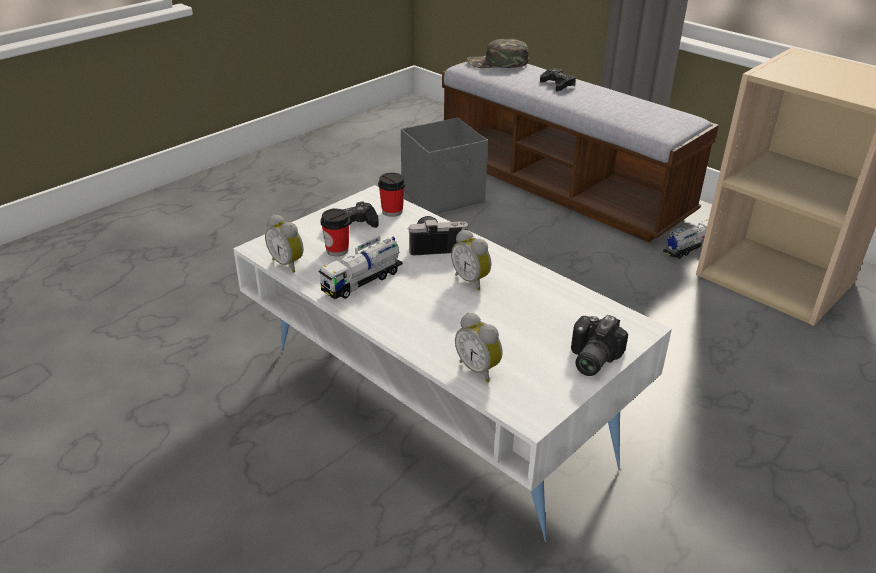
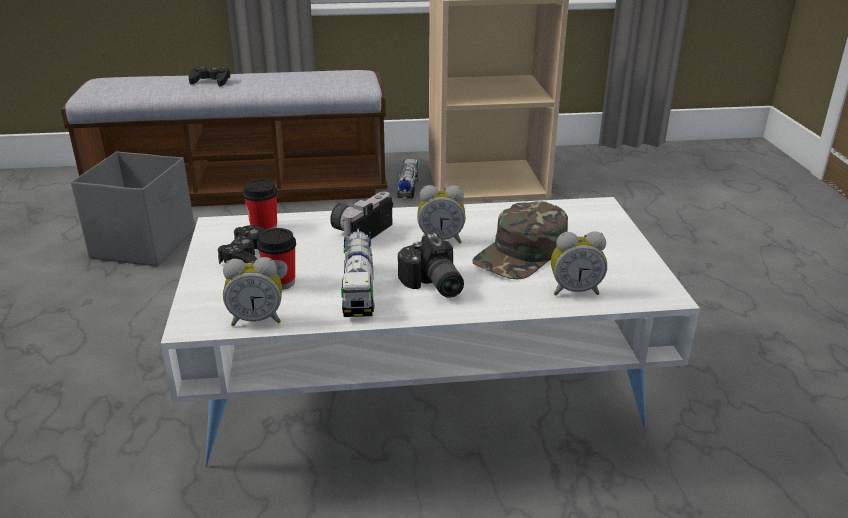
camera: 50 degrees left, 5 degrees down
green cap [467,39,529,68] -> green cap moved to [472,201,568,279]
camera [571,315,628,376] -> camera moved to [398,233,464,298]

